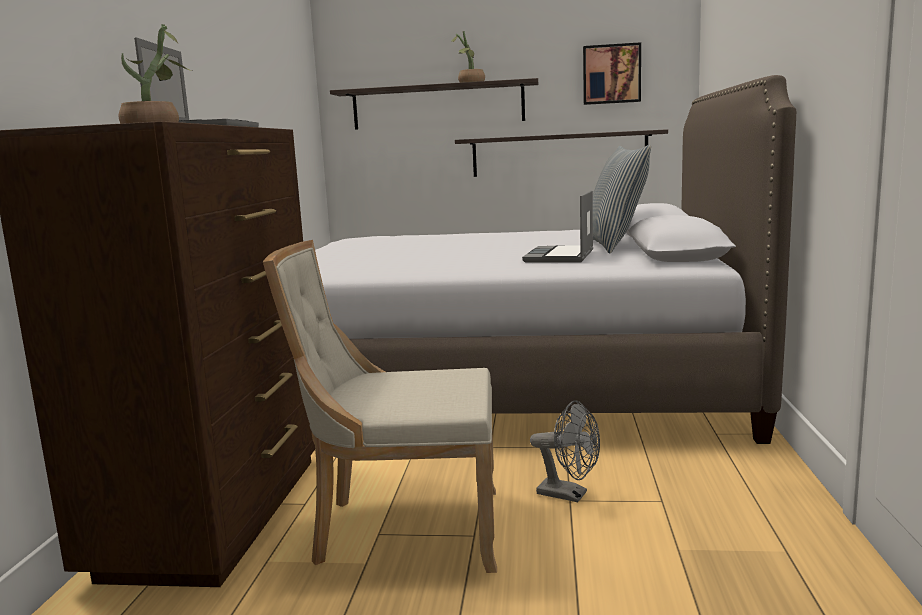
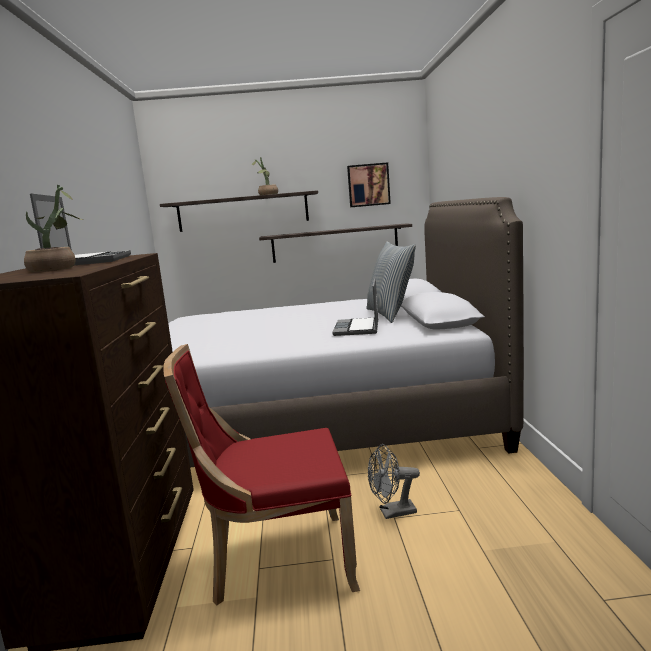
camera: 10 degrees left, 0 degrees up
beige chair [263,240,497,573] -> red chair [163,344,360,605]
grey fan [530,400,600,502] -> grey fan turned 150 degrees clockwise [368,444,420,519]

